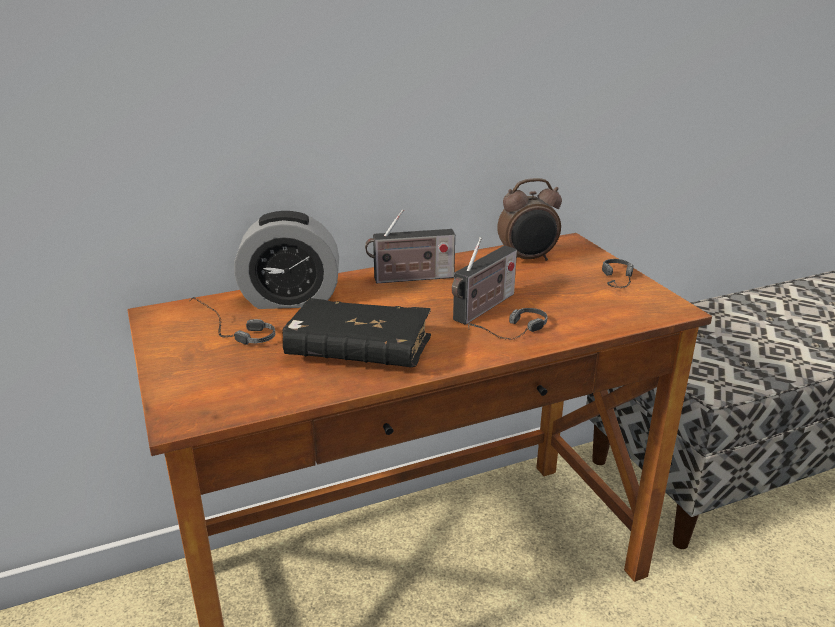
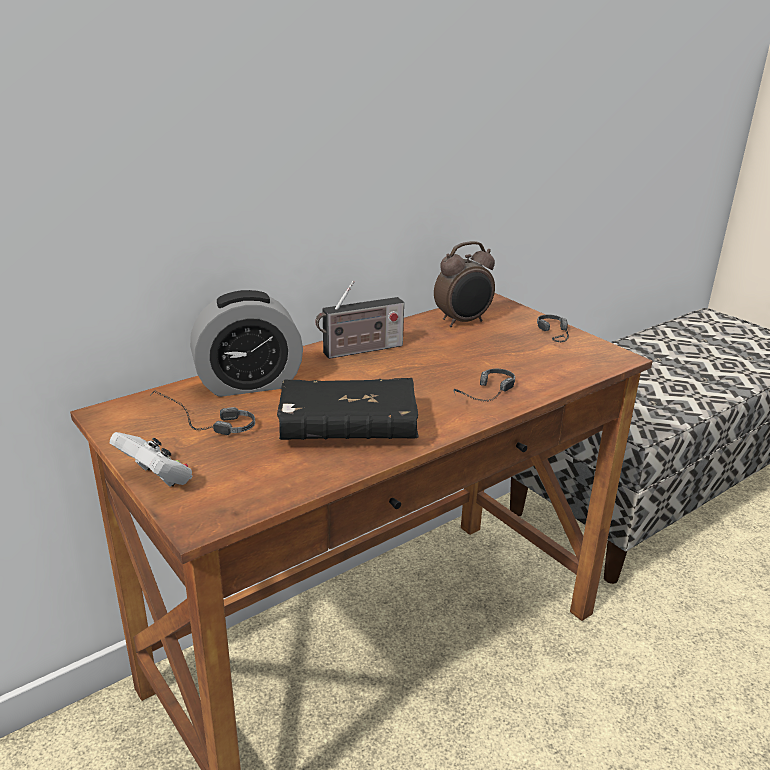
camera: 15 degrees left, 0 degrees up
radio [452,237,517,325] -> none
none -> white game controller [110,432,192,487]

